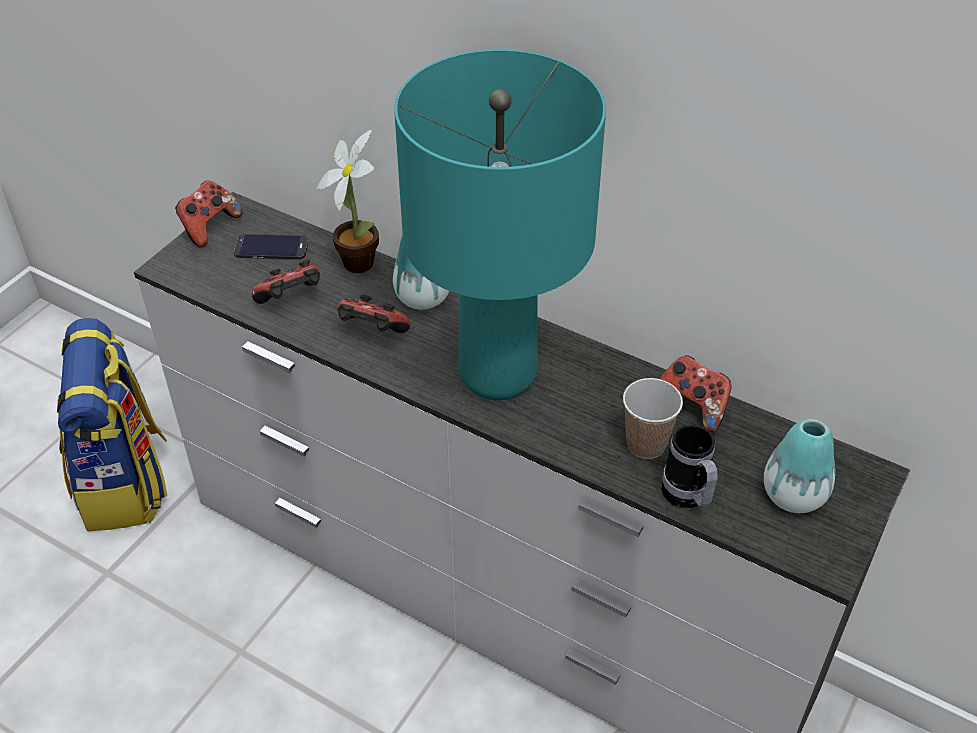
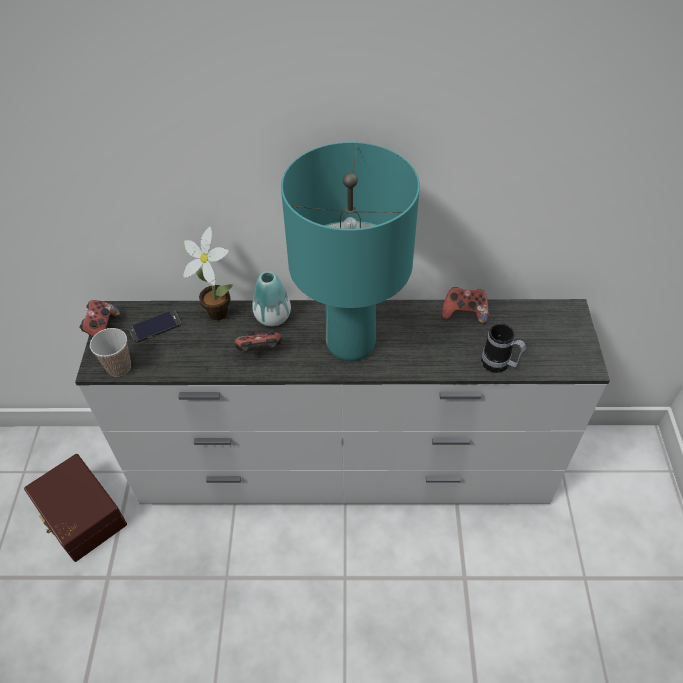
camera: 30 degrees left, 5 degrees up
backpack [57,318,167,531] -> brown storage box [24,454,127,562]
game controller [252,260,320,304] -> none
cup [623,378,683,459] -> cup moved to [90,328,131,377]
vase [764,419,835,513] -> none

